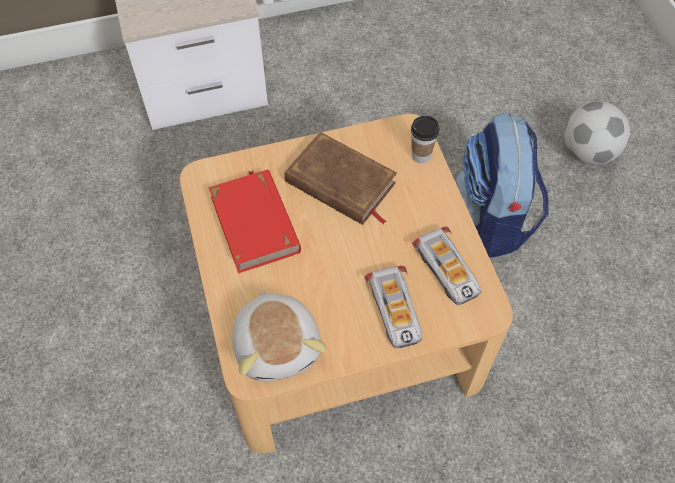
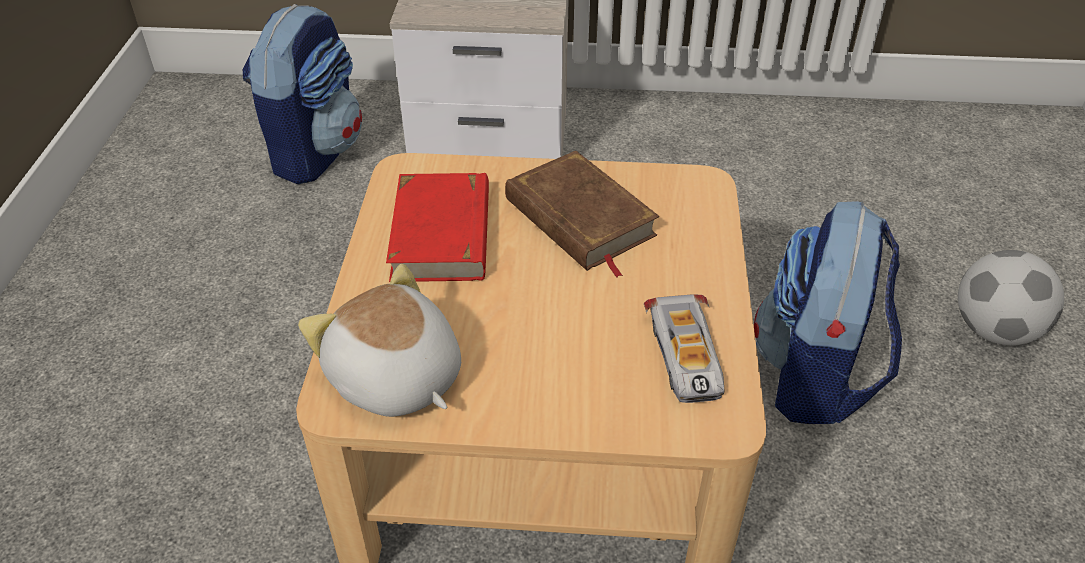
camera: 20 degrees right, 15 degrees down
plush toy [232,289,327,381] -> plush toy turned 135 degrees clockwise [298,264,461,417]
toy car [364,266,422,348] -> none
cup [411,116,439,163] -> none
none -> backpack [243,4,362,184]

